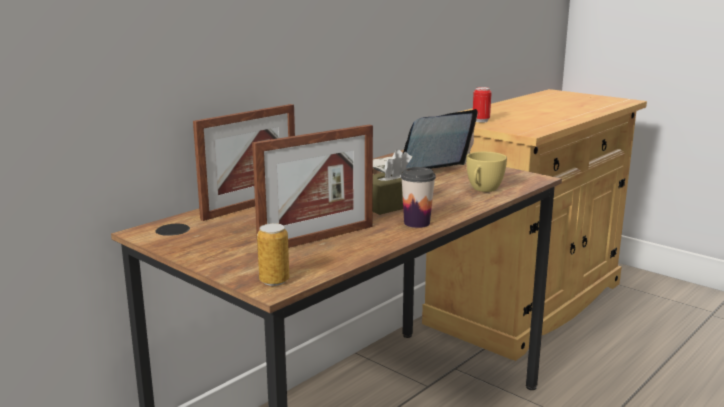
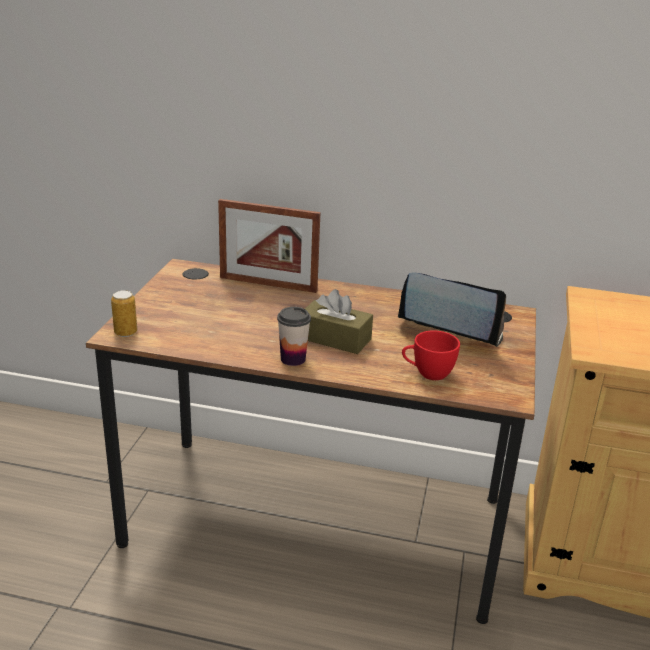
camera: 60 degrees right, 10 degrees up
picture frame [252,124,373,252] -> none
yellow cup [466,152,507,192] -> red cup [402,331,460,380]
can [473,87,492,123] -> none

